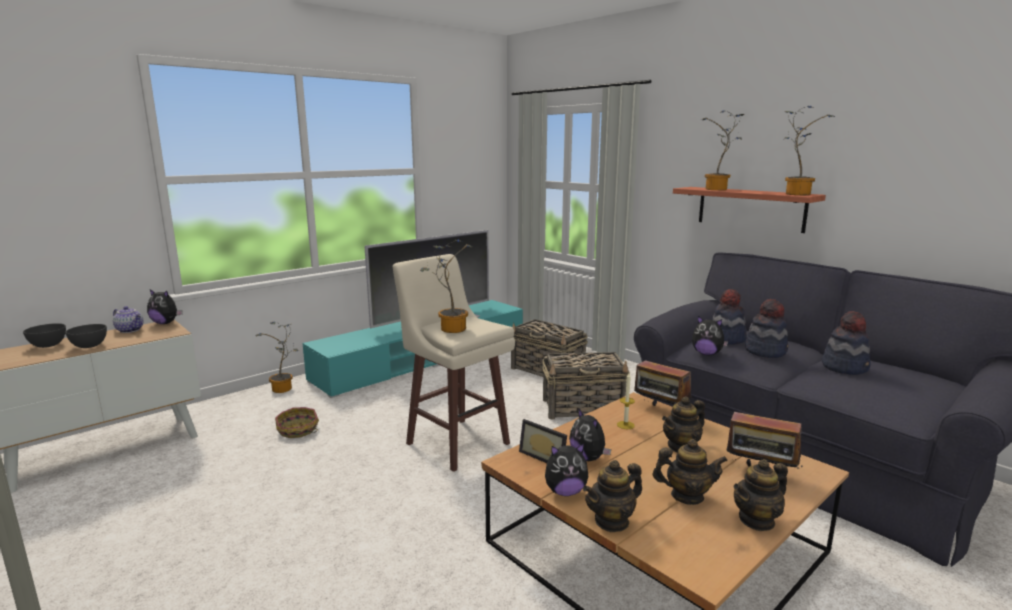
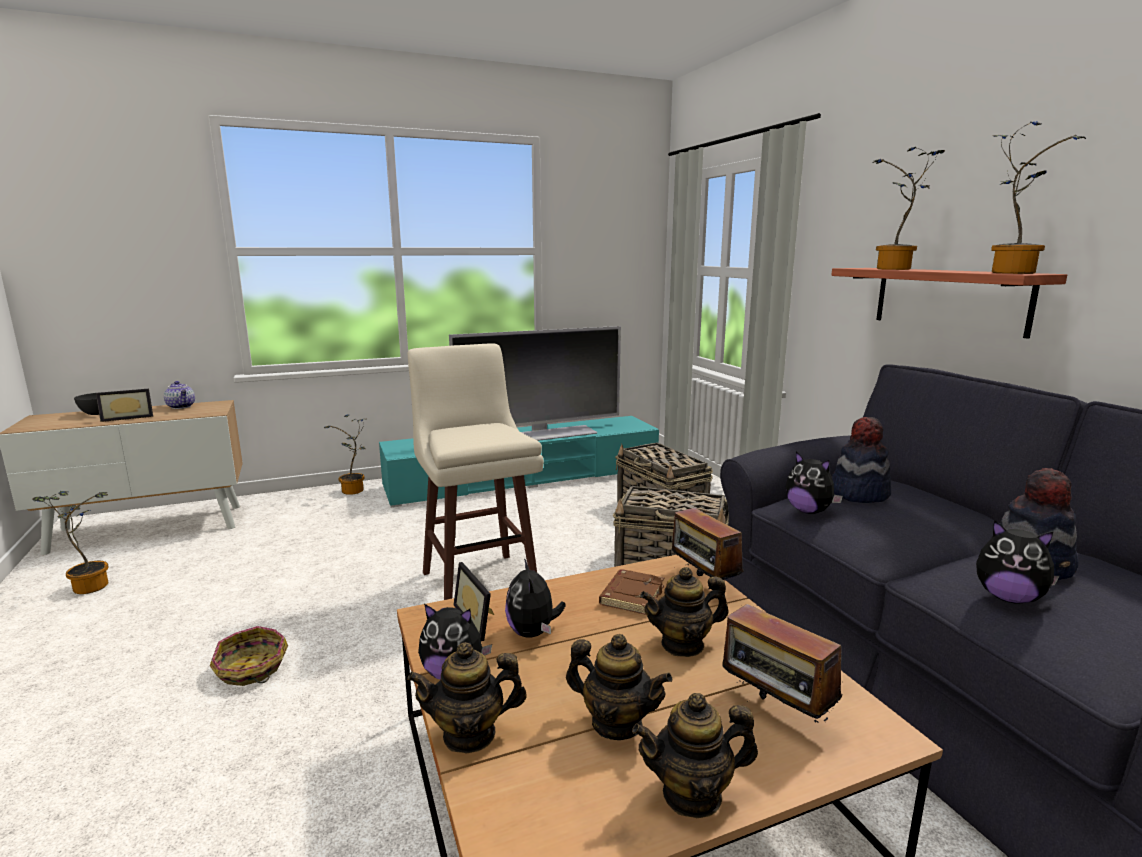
camera: 20 degrees right, 0 degrees up
grey bowl [65,324,107,348] -> picture frame [96,389,153,422]
plush toy [147,290,183,324] -> plush toy moved to [976,520,1059,604]
basket [275,407,319,438] -> basket moved to [210,626,288,686]
potted plant [420,240,471,333] -> potted plant moved to [32,491,109,594]
candle [617,373,635,429] -> brown book [599,569,664,615]
hat [745,299,789,358] -> none

